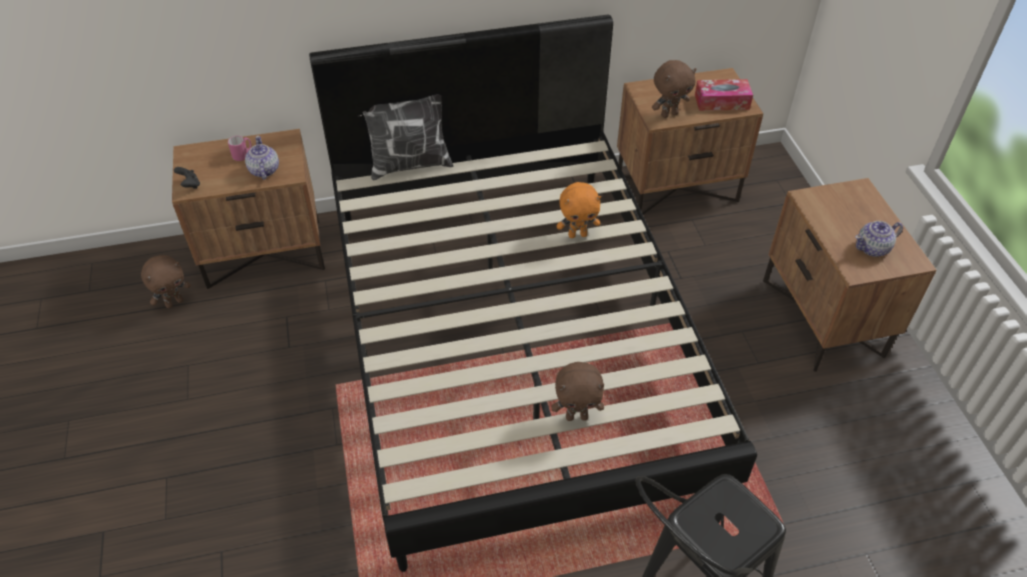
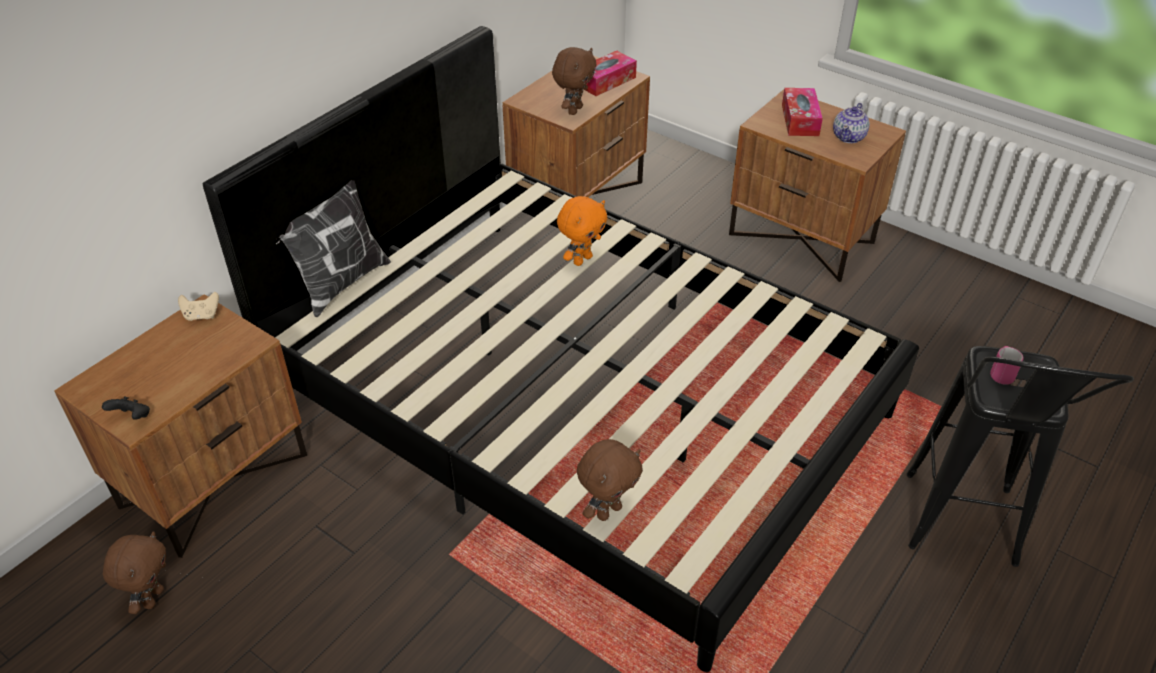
camera: 40 degrees left, 5 degrees down
pink mug [228,136,252,161] -> pink mug moved to [990,346,1023,385]
teapot [245,136,279,180] -> none
brown plush toy [551,362,604,421] -> brown plush toy moved to [577,439,643,521]
none -> beige game controller [178,292,219,321]
none -> tissue box [782,88,823,136]

